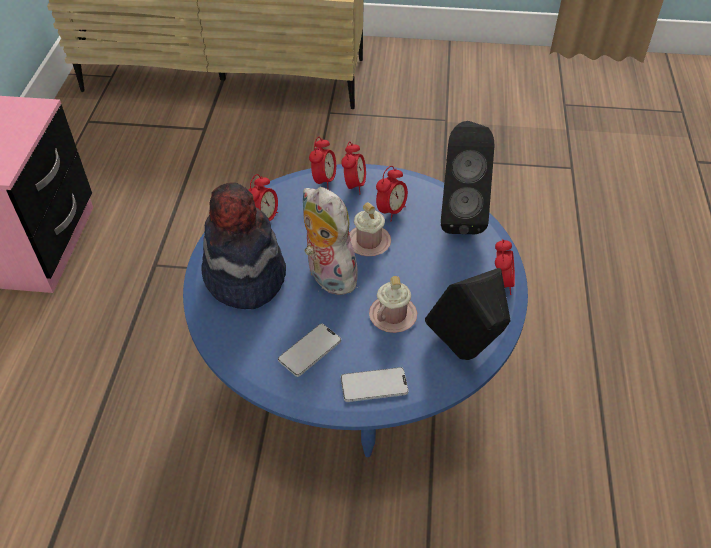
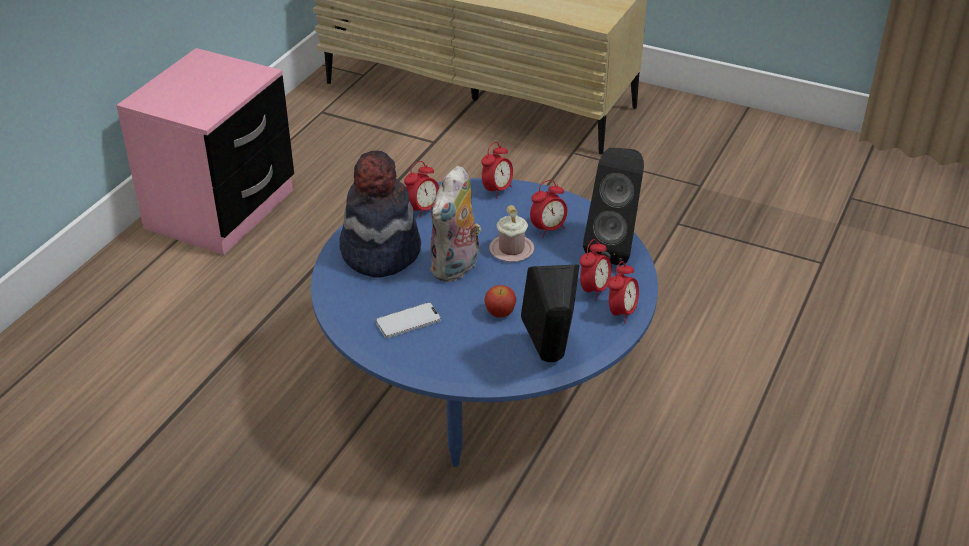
camera: 20 degrees right, 10 degrees down
plush toy [303,187,358,295] -> plush toy turned 135 degrees counterclockwise [430,166,482,282]
alarm clock [341,141,366,194] -> alarm clock moved to [580,239,612,301]
phone [341,367,408,402] -> none
pink mug [369,276,417,333] -> apple [485,285,516,318]

